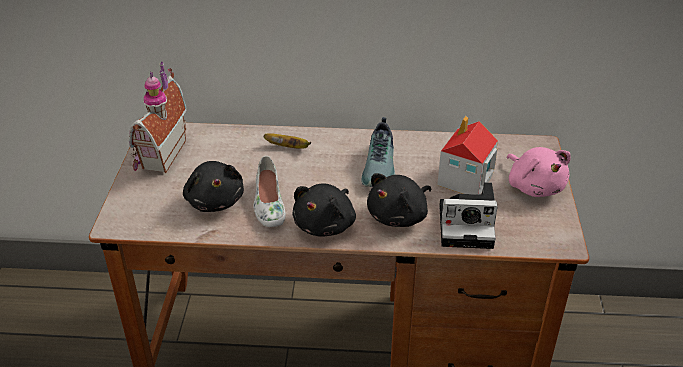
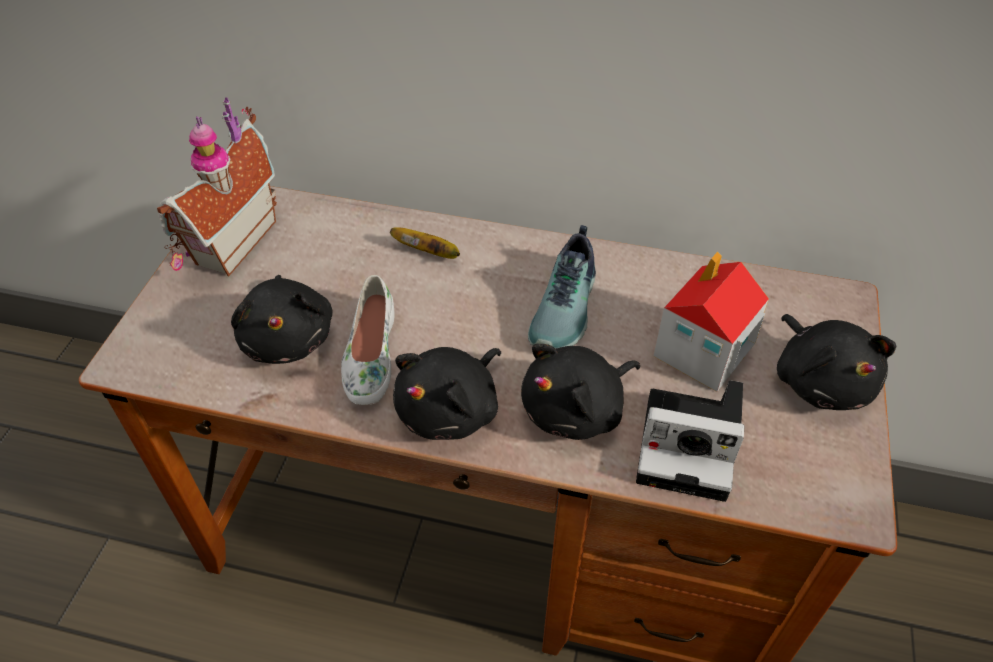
camera: 10 degrees right, 10 degrees up
pink plush toy [506,147,570,197] -> black plush toy [777,314,896,410]

